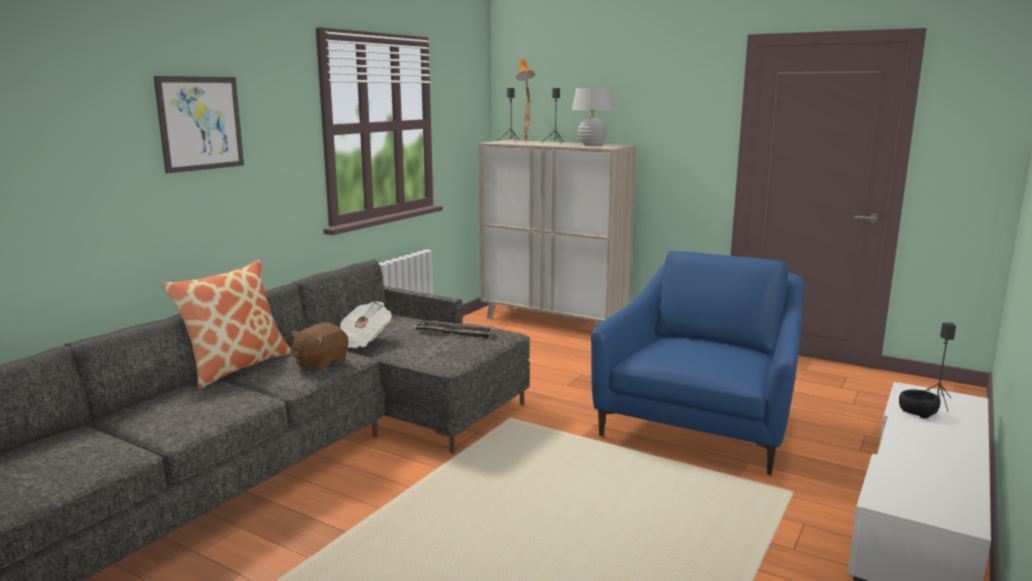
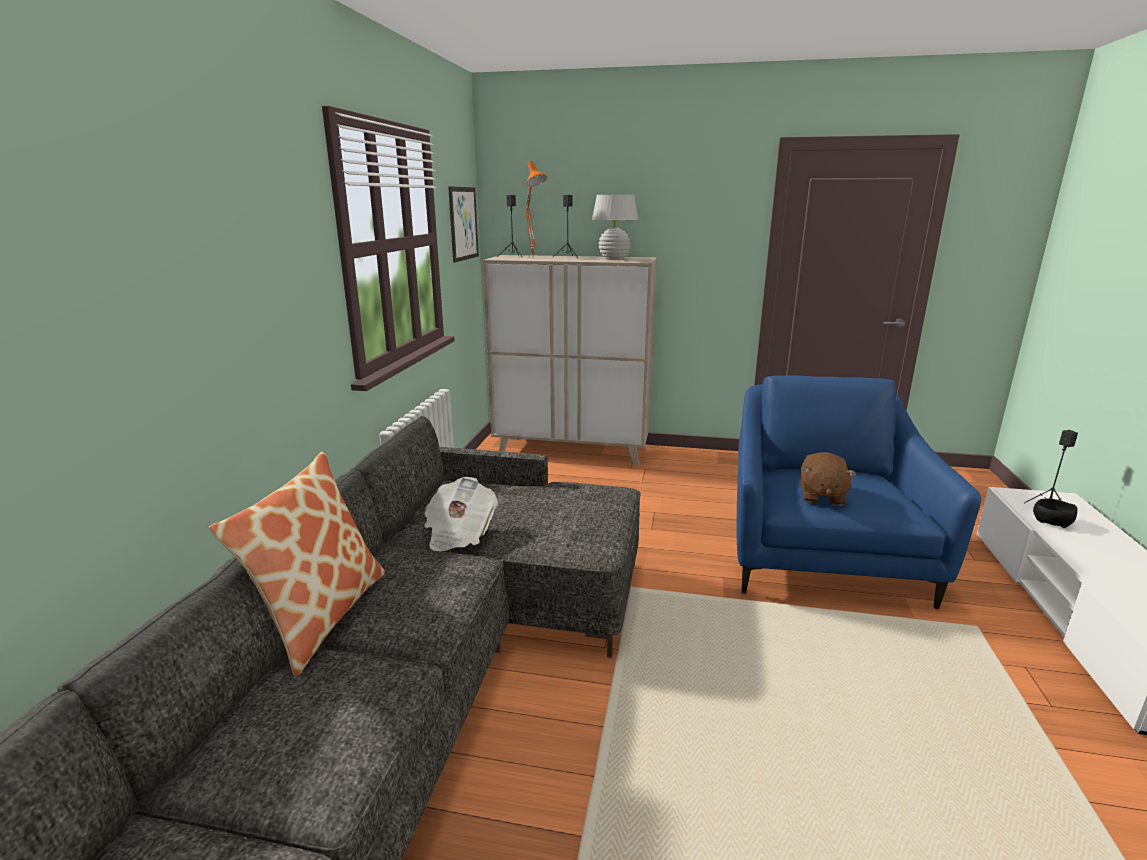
camera: 20 degrees left, 5 degrees up
picture [154,76,244,173] -> picture moved to [448,186,479,263]
brown plush toy [291,323,348,371] -> brown plush toy moved to [800,452,856,506]
tray [414,320,494,339] -> none

